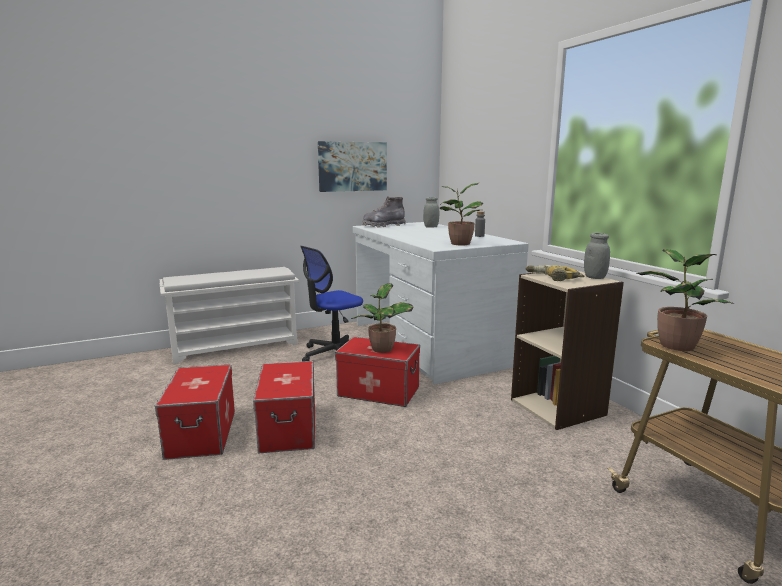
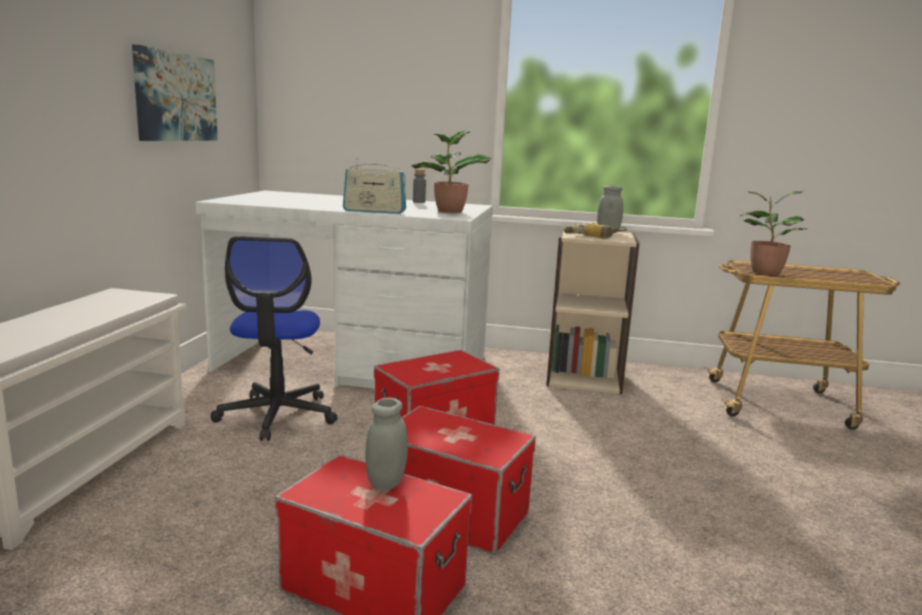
camera: 55 degrees left, 0 degrees up
potted plant [351,283,414,353] -> none
grey boot [362,196,406,228] -> none
grey jar [423,197,439,228] -> grey jar moved to [365,398,408,491]
none -> radio [343,158,406,214]

